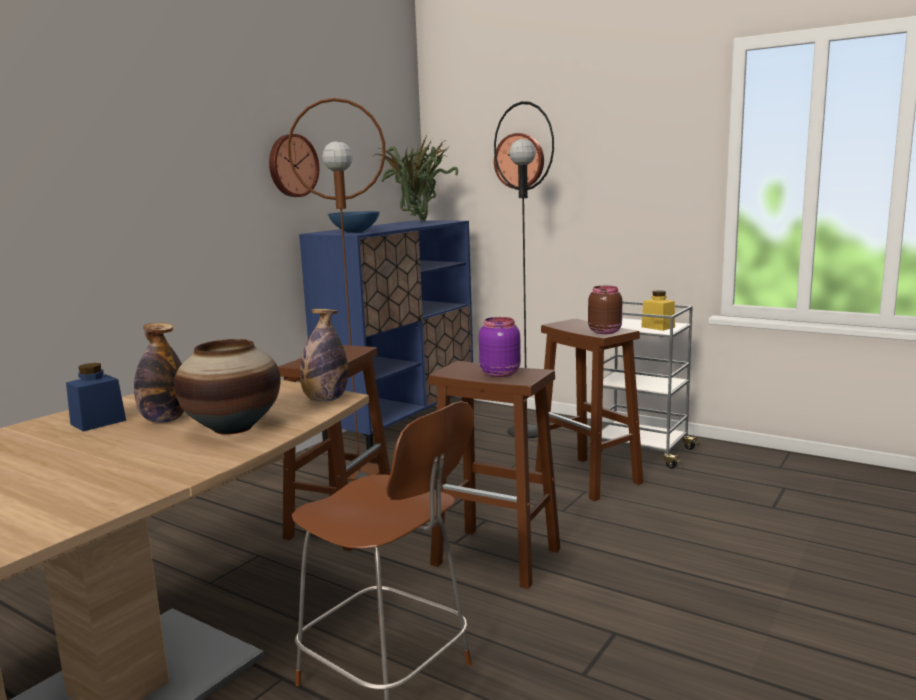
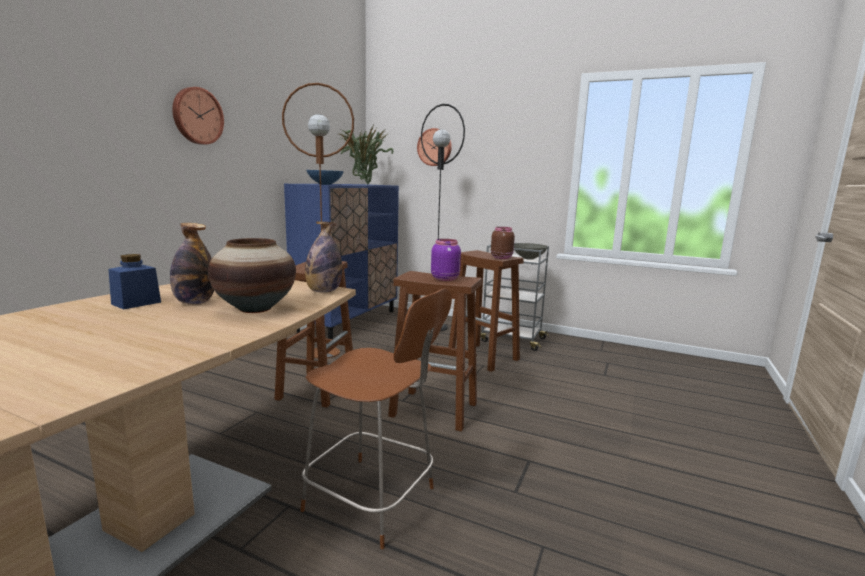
camera: 10 degrees left, 0 degrees up
wall clock [269,134,319,197] -> wall clock moved to [172,87,224,144]
yellow jar [641,290,675,331] -> grey bowl [514,243,548,260]

